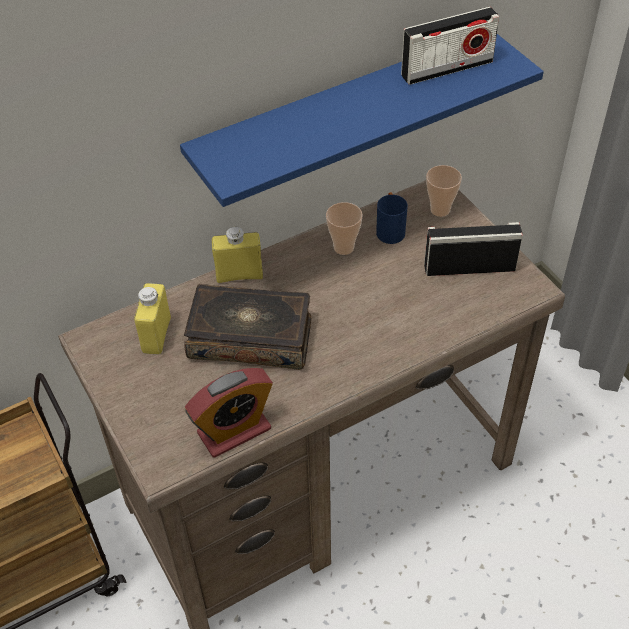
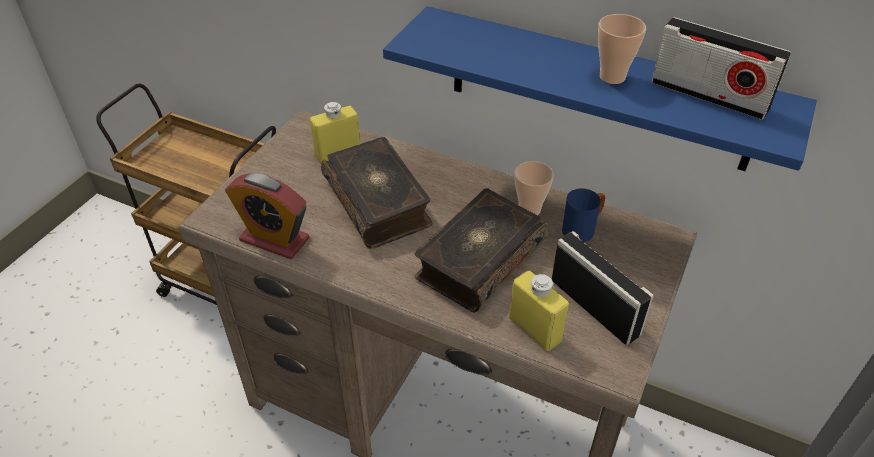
camera: 55 degrees right, 5 degrees down
yellow bottle [212,227,263,283] -> yellow bottle moved to [509,271,569,351]
cup [426,165,462,217] -> cup moved to [598,14,646,84]
none -> book [414,188,548,313]

